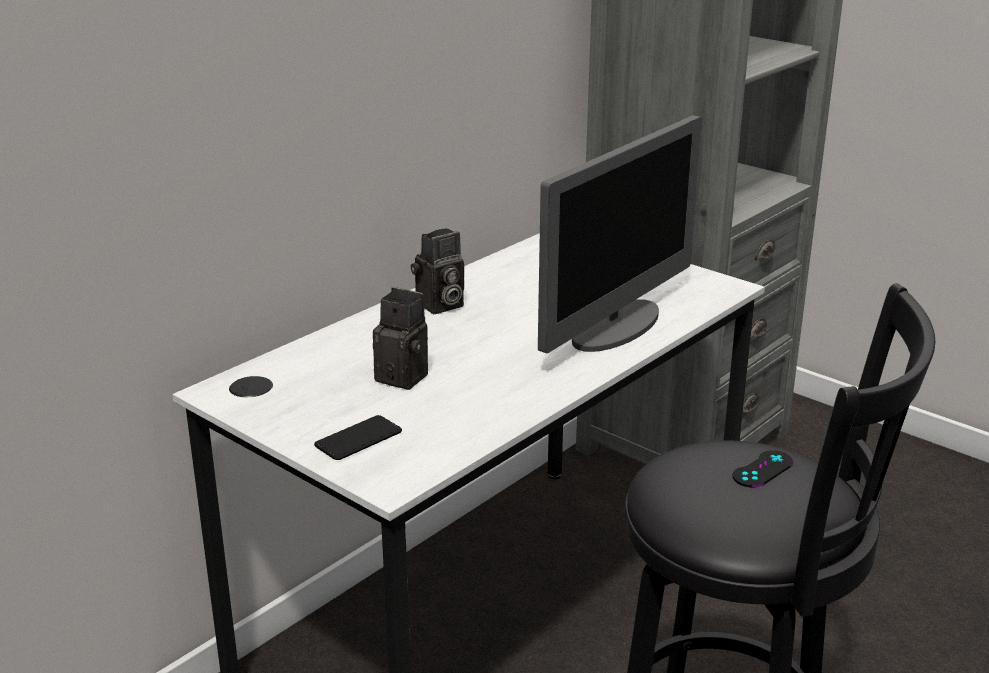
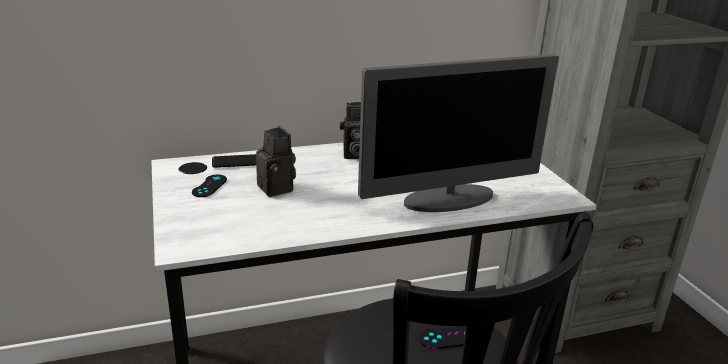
camera: 30 degrees right, 0 degrees up
phone [314,415,402,460] -> phone moved to [212,154,256,168]
none -> black game controller [192,174,227,197]

